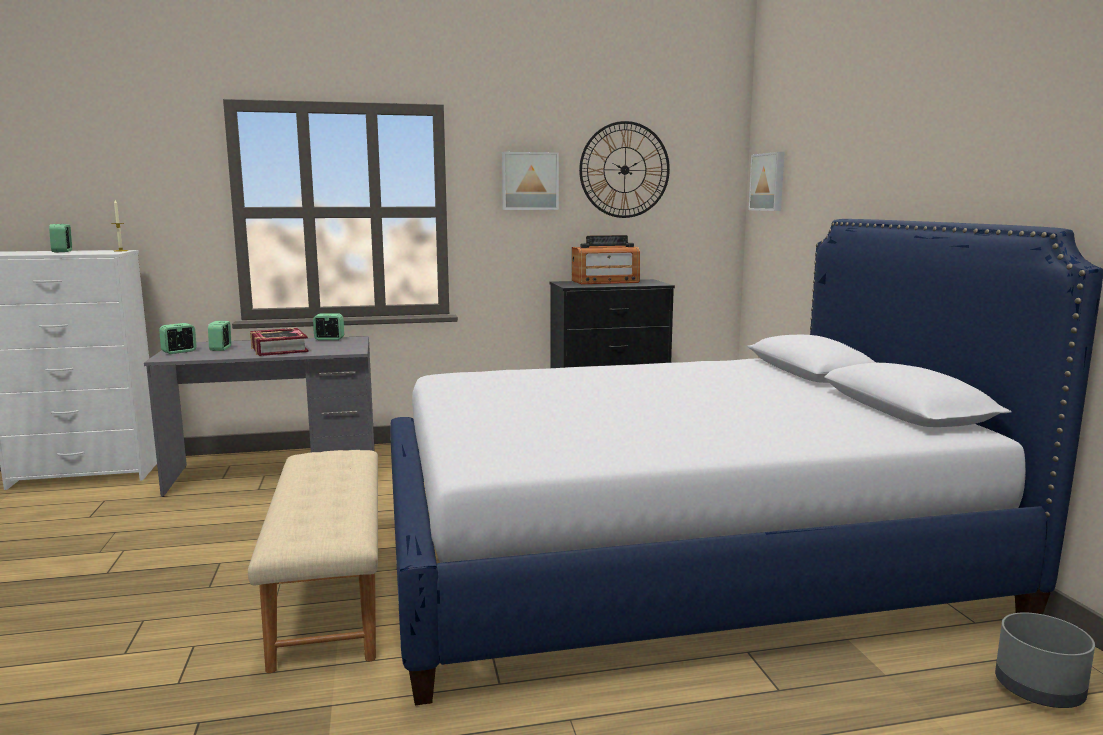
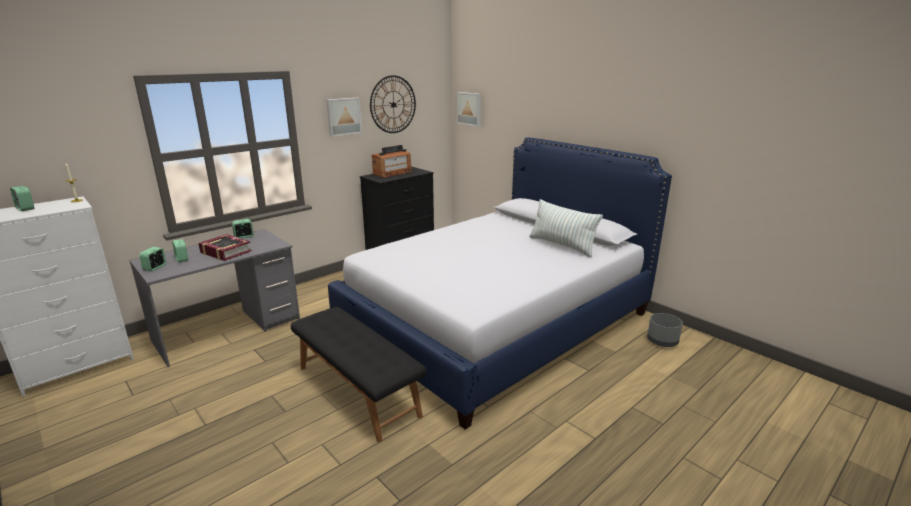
camera: 30 degrees left, 10 degrees up
beige bench [248,450,378,673] -> black bench [291,307,427,442]
none -> pillow [529,199,603,257]

